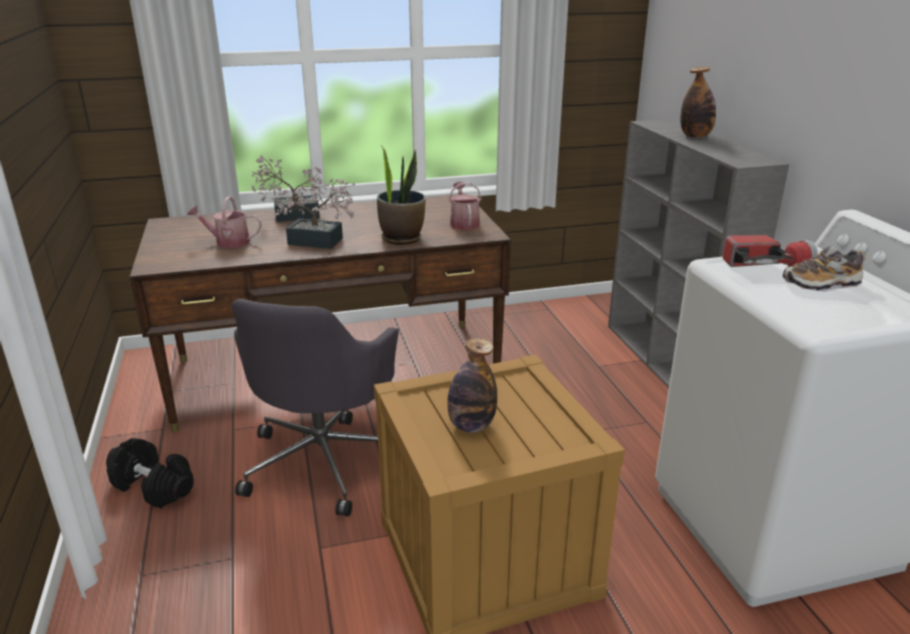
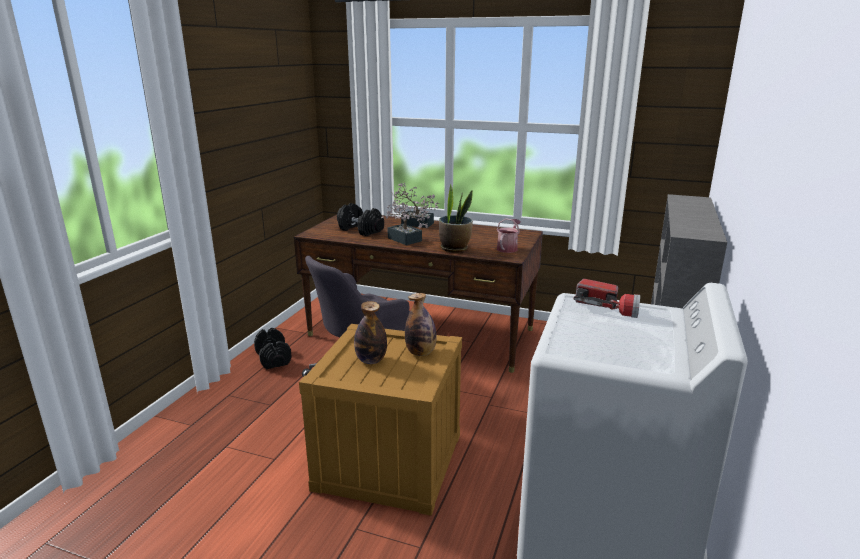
camera: 35 degrees right, 5 degrees down
watering can [187,196,262,248] -> black dumbbell [337,203,384,236]
bottle [680,67,716,138] -> bottle moved to [405,293,437,356]
shoe [783,246,865,292] -> none

